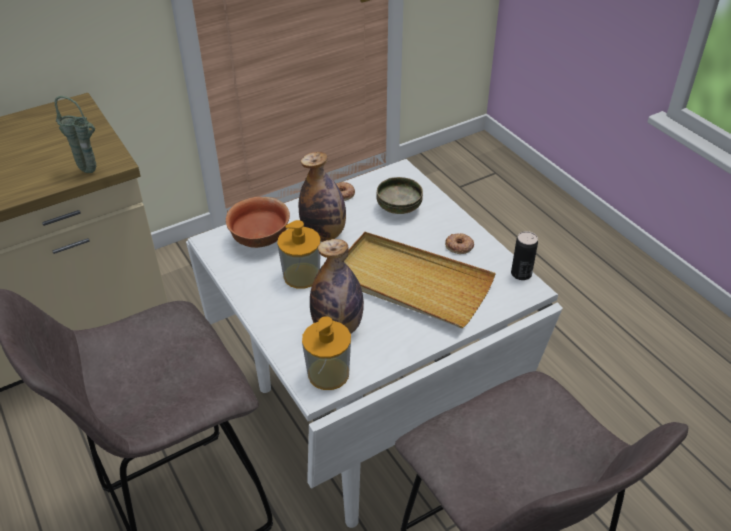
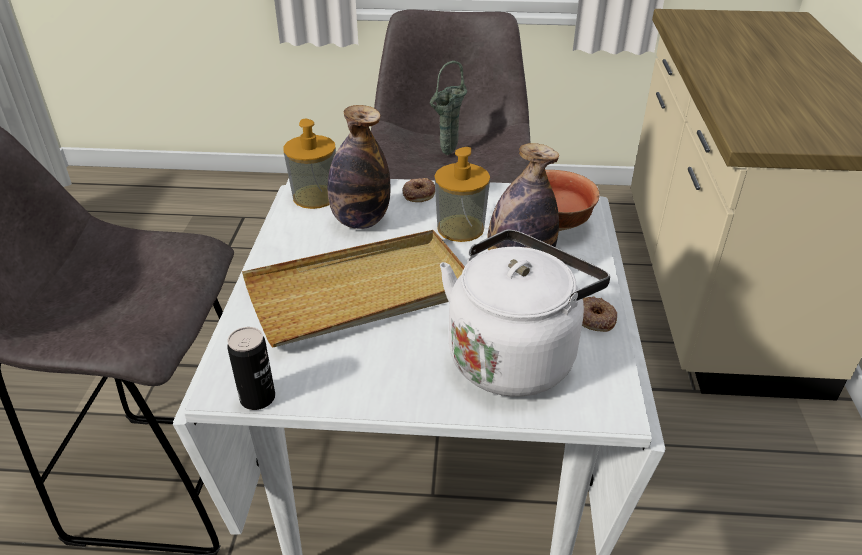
camera: 125 degrees right, 5 degrees down
green vase [54,96,96,173] -> green vase moved to [430,61,467,155]
bowl [376,177,423,214] -> white kettle [440,230,610,397]
donut [445,233,474,254] -> donut moved to [403,178,435,202]

